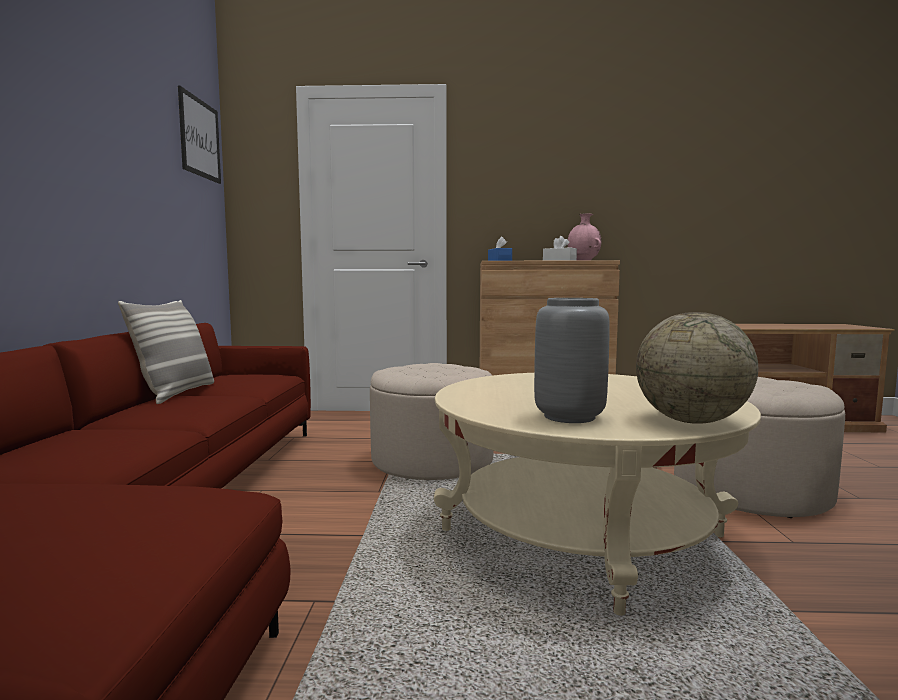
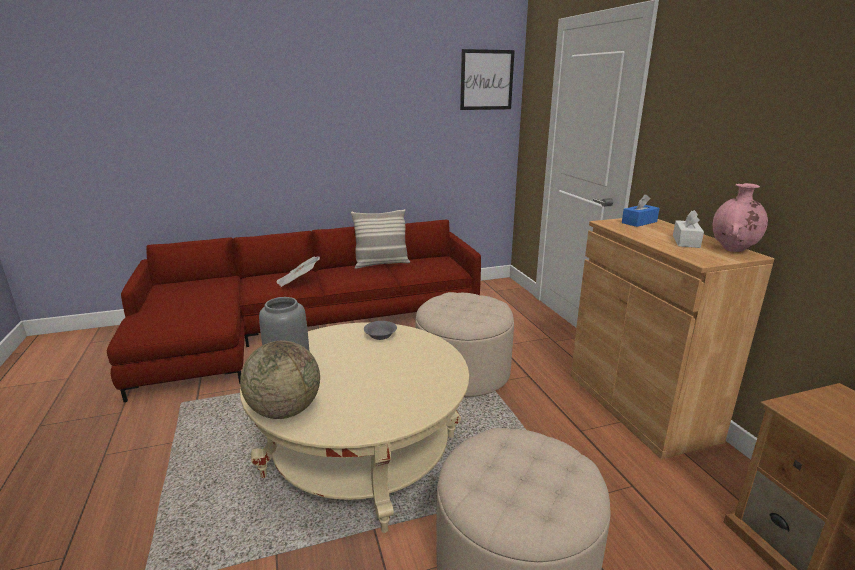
camera: 70 degrees right, 15 degrees up
none -> newspaper [276,256,320,287]
none -> grey bowl [364,321,397,340]

